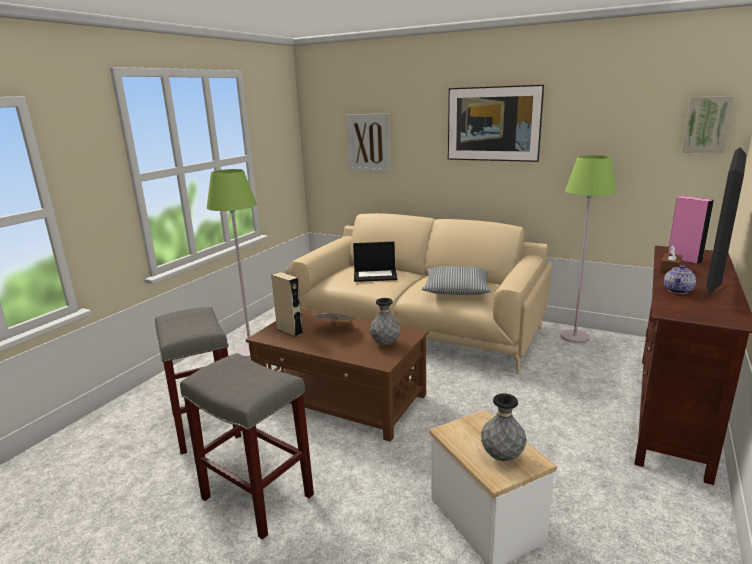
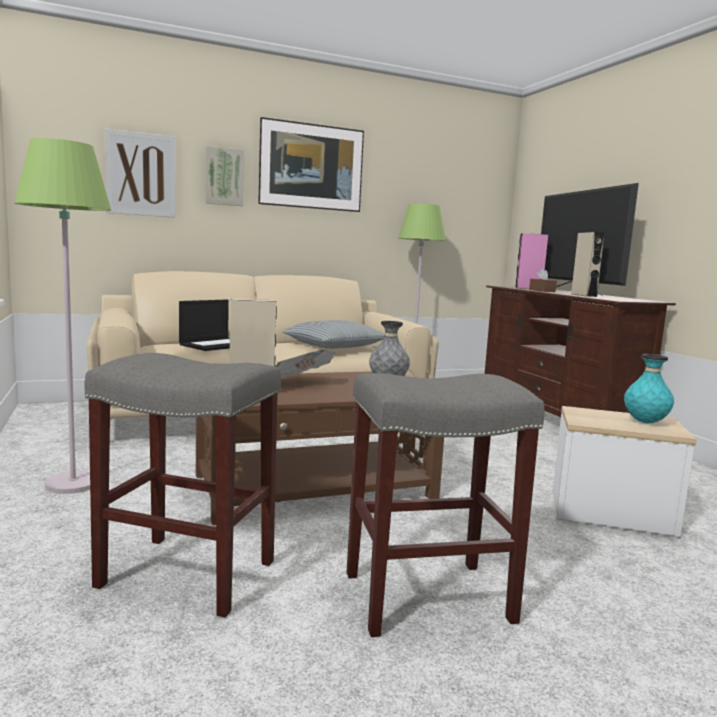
camera: 50 degrees left, 10 degrees down
grey vase [481,393,527,461] -> turquoise vase [624,354,674,423]
teapot [664,265,696,294] -> beige speaker [571,232,605,297]
picture [681,96,734,153] -> picture moved to [206,146,244,206]

